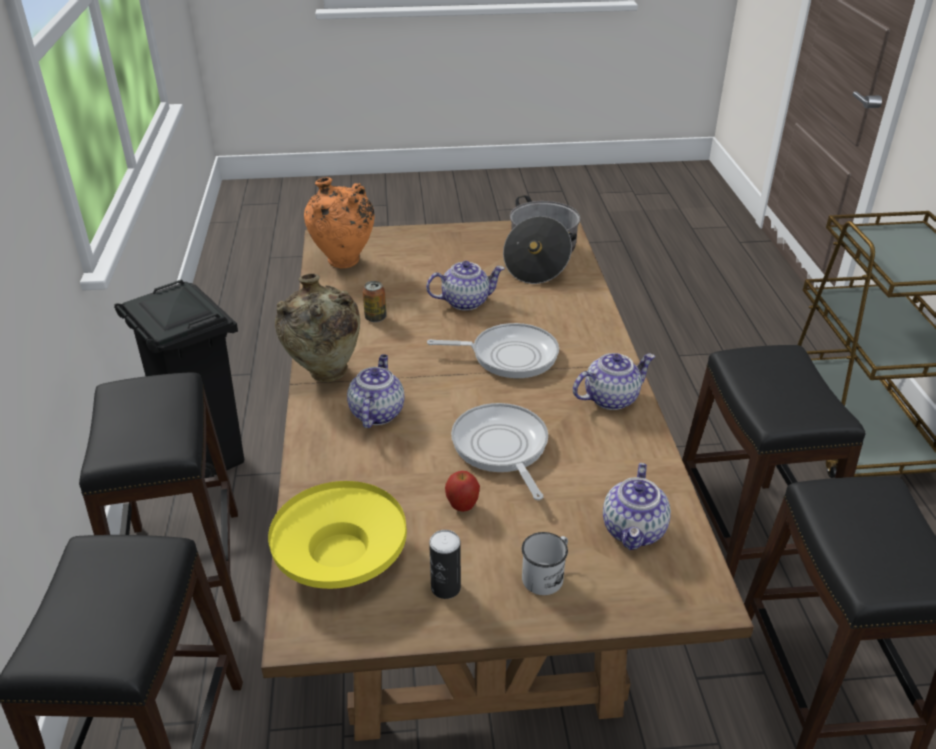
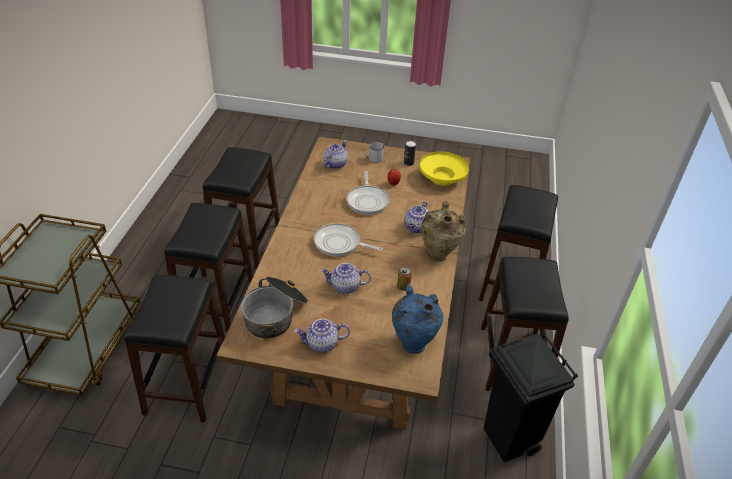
camera: 165 degrees left, 5 degrees up
orange vase [304,177,375,268] -> blue vase [392,286,443,354]
teapot [573,353,655,410] -> teapot moved to [294,319,350,352]
none -> black stool [124,275,225,423]

